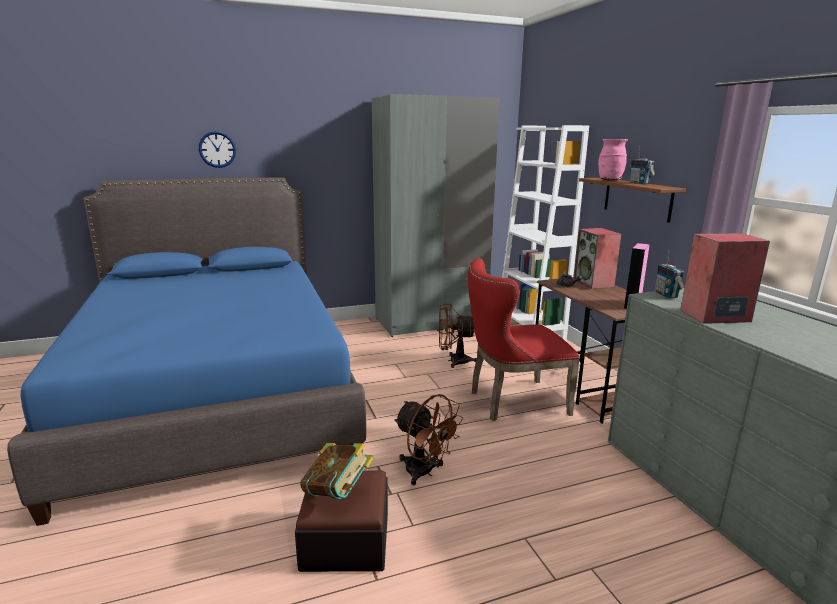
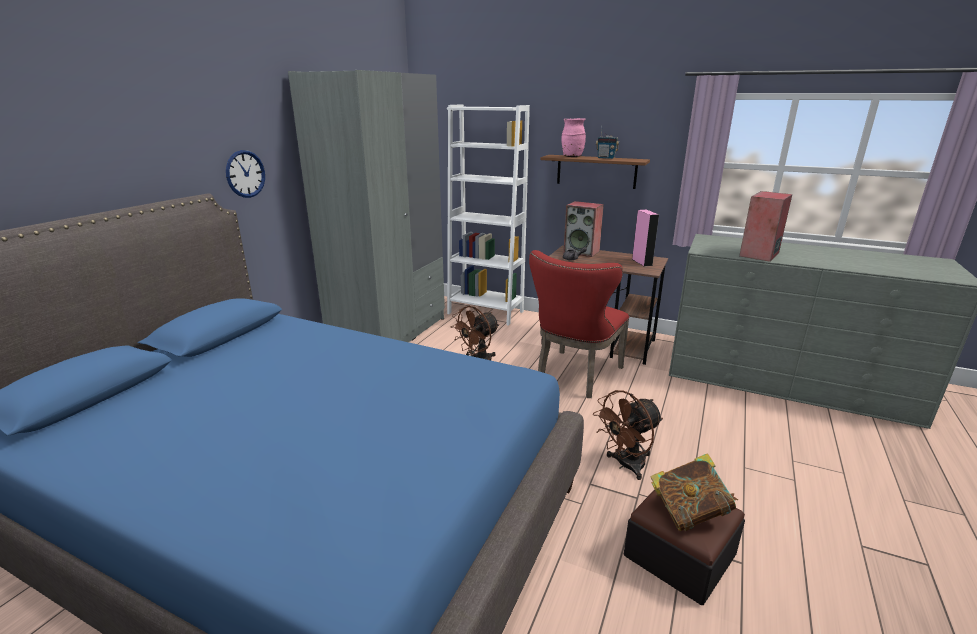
camera: 45 degrees left, 5 degrees up
wall clock [199,131,236,168] -> wall clock moved to [226,150,265,198]
brown fan [394,394,463,486] -> brown fan turned 150 degrees clockwise [593,390,663,480]
radio [655,249,685,298] -> none

